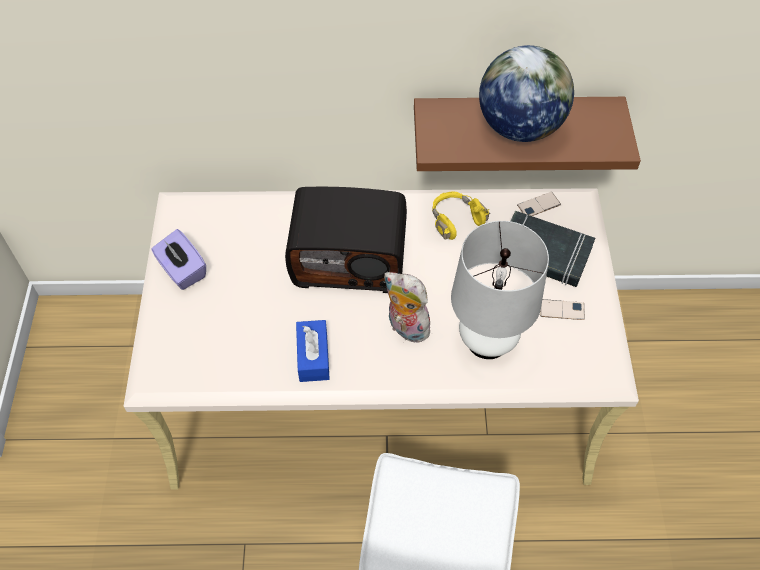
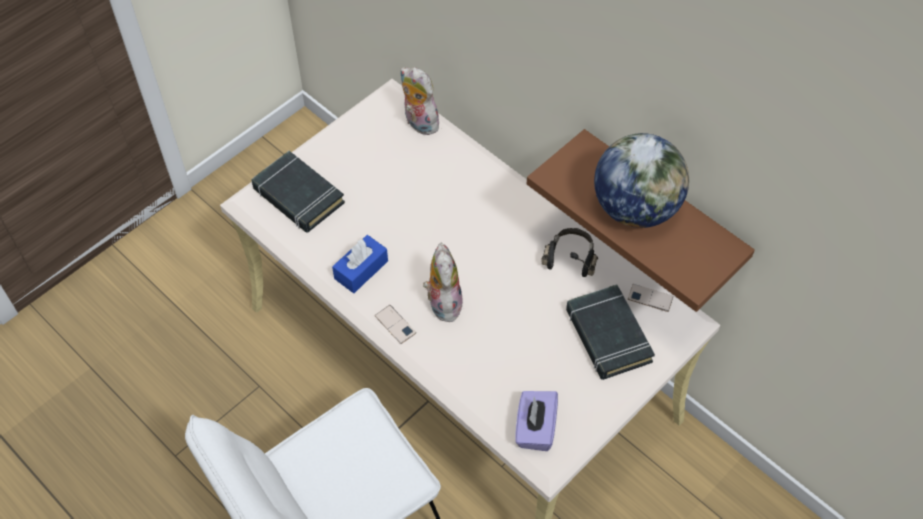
camera: 45 degrees right, 0 degrees up
purple tissue box [151,229,206,290] -> purple tissue box moved to [515,391,558,451]
radio [285,187,407,293] -> none
yellow headphones [432,191,490,240] -> black headphones [541,228,598,277]
white table lamp [451,221,549,359] -> none
phone [540,299,585,320] -> phone moved to [375,305,416,344]
none -> black book [252,151,345,233]
none -> plush toy [400,67,439,135]

